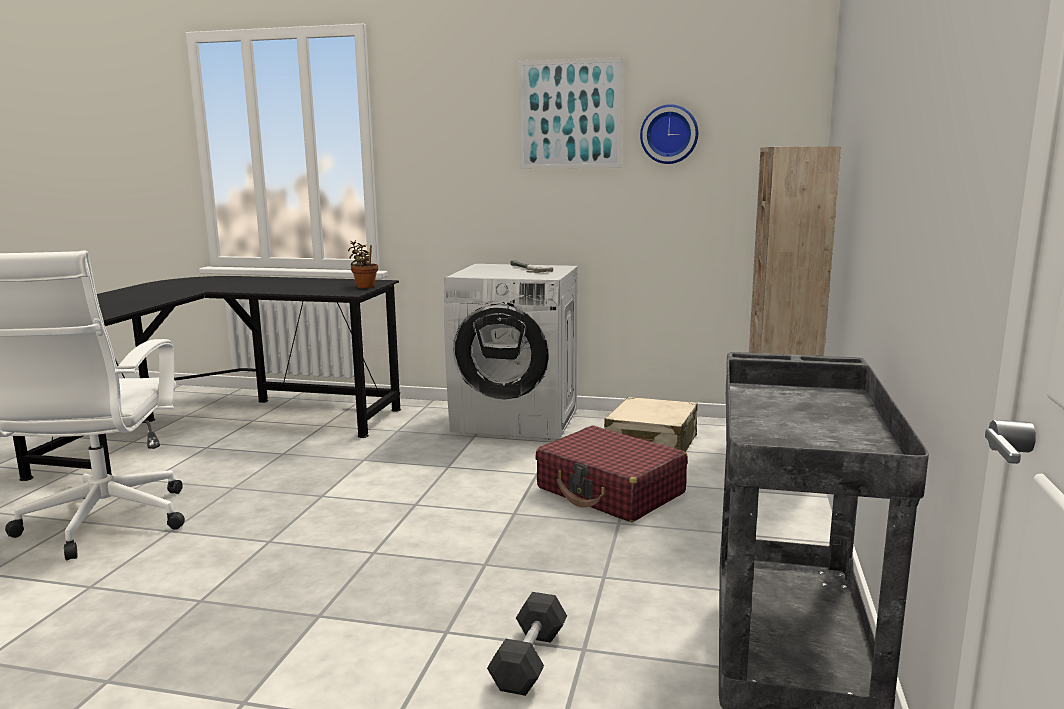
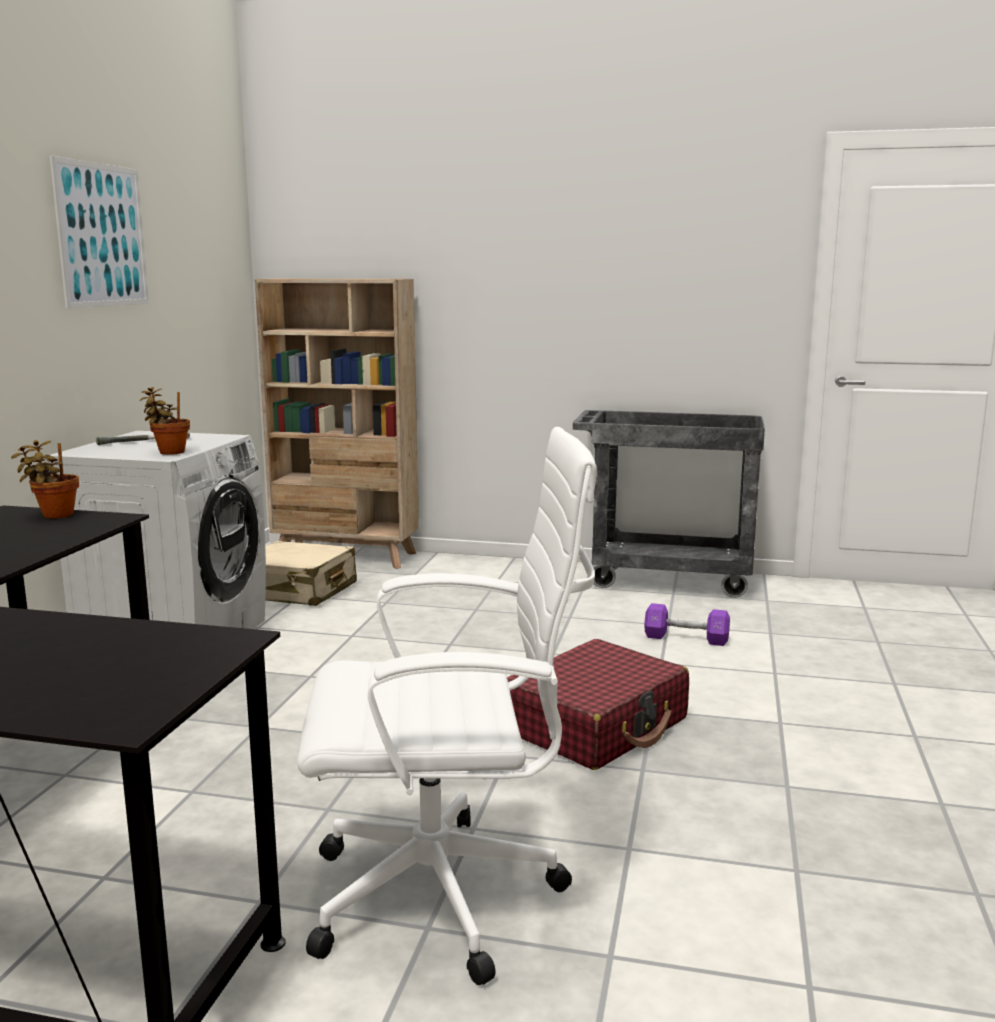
camera: 90 degrees left, 0 degrees up
black dumbbell [487,592,567,696] -> purple dumbbell [644,603,730,646]
red suitcase [535,425,688,522] -> red suitcase moved to [507,639,689,770]
wall clock [640,104,698,164] -> none
none -> potted plant [140,387,190,455]

